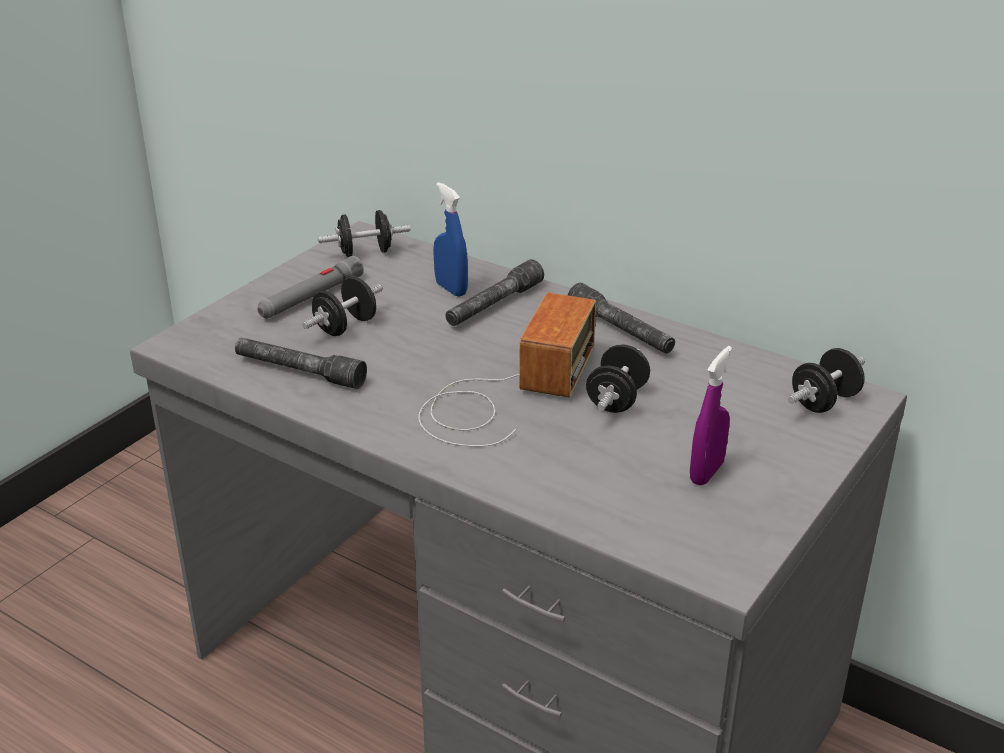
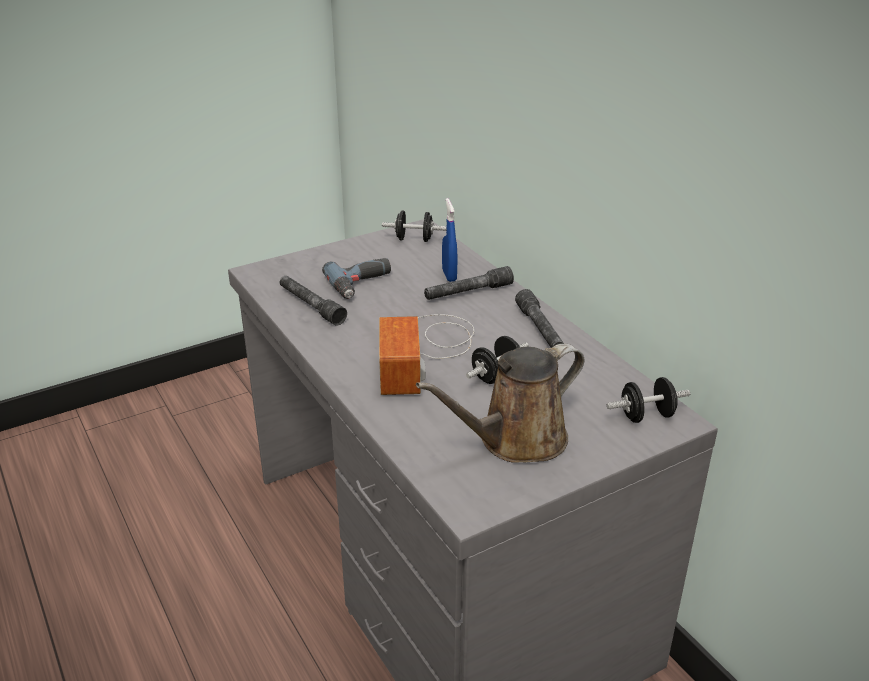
camera: 25 degrees right, 0 degrees up
grey flashlight [257,256,364,319] -> none
black dumbbell [302,277,383,336] -> power drill [322,258,391,299]
radio [418,293,596,447] -> radio turned 135 degrees clockwise [379,314,474,395]
purple spray bottle [690,346,732,485] -> brown watering can [416,344,584,463]

